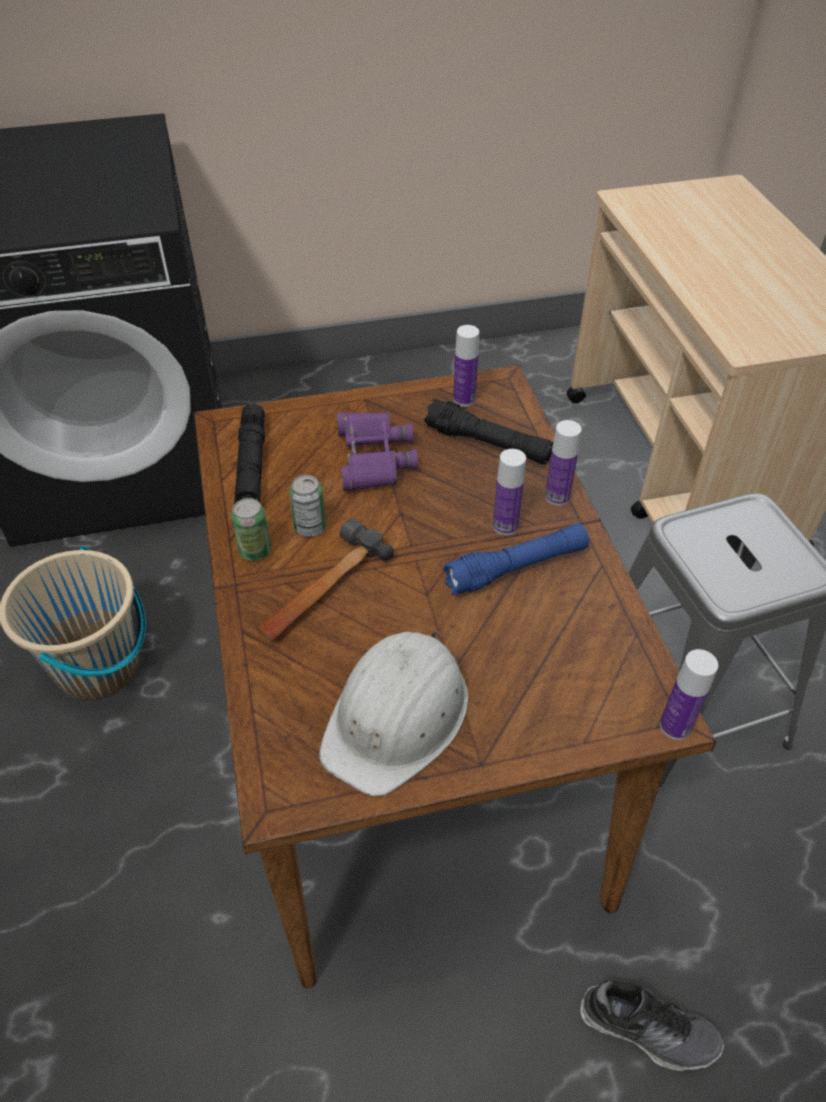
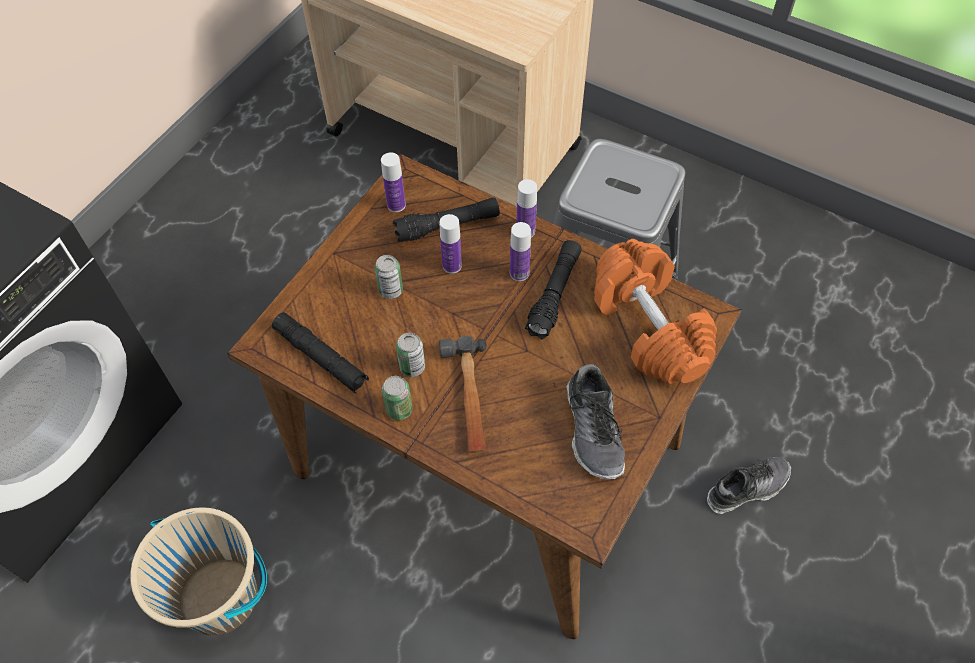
camera: 45 degrees left, 10 degrees up
white hard hat [319,631,469,796] -> shoe [567,364,625,479]
purple binoculars [337,412,418,491] -> can [374,255,403,299]
blue flashlight [442,523,589,595] -> black flashlight [525,240,582,339]
bottle [660,649,718,740] -> bottle moved to [439,214,462,274]
none -> orange dumbbell [594,239,717,384]

